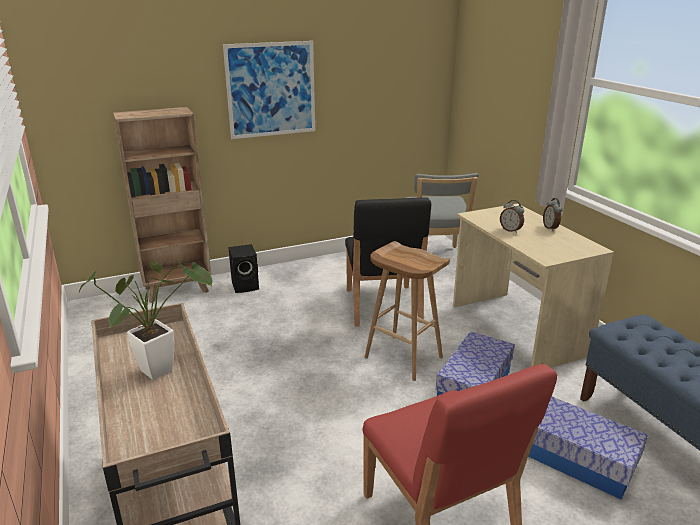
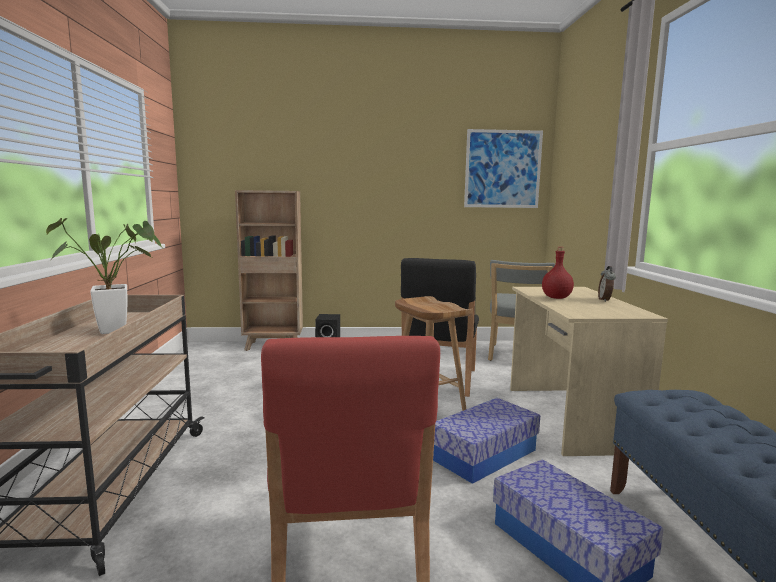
camera: 20 degrees right, 15 degrees down
picture [223,41,315,139] -> picture moved to [464,129,543,208]
alarm clock [500,200,524,233] -> red bottle [542,247,574,299]

